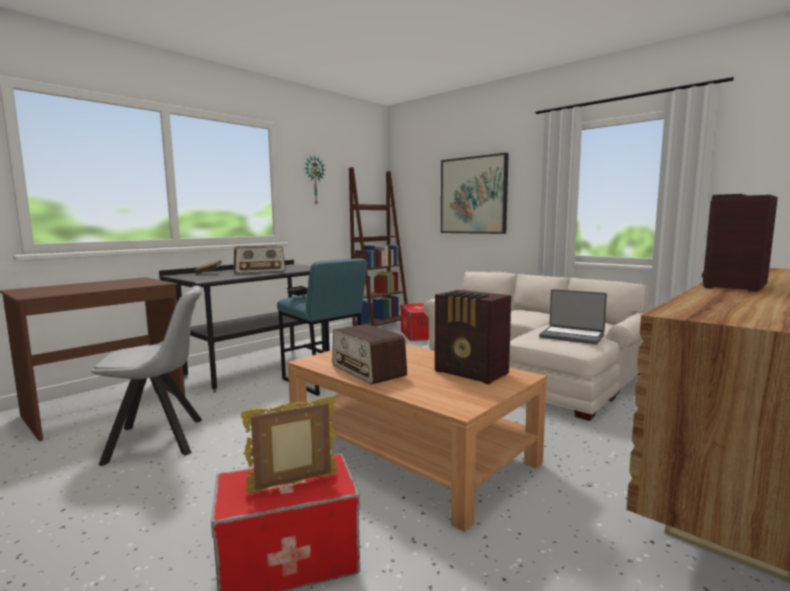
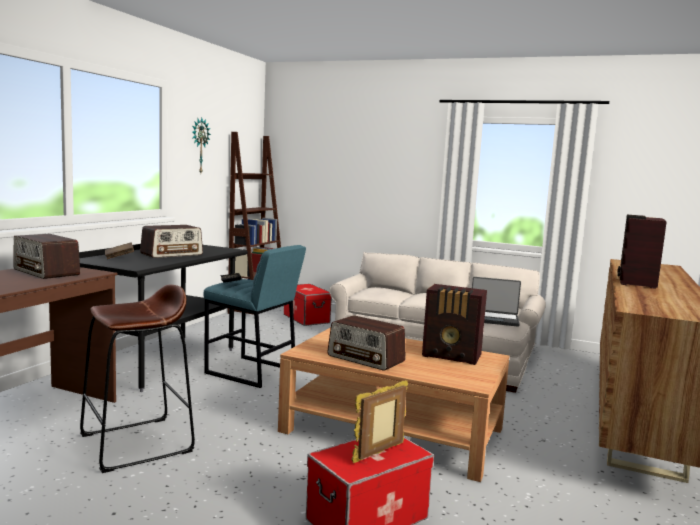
camera: 20 degrees left, 0 degrees up
grey chair [91,286,202,466] -> brown stool [80,285,195,473]
picture [441,153,509,234] -> none
none -> radio [13,234,80,279]

